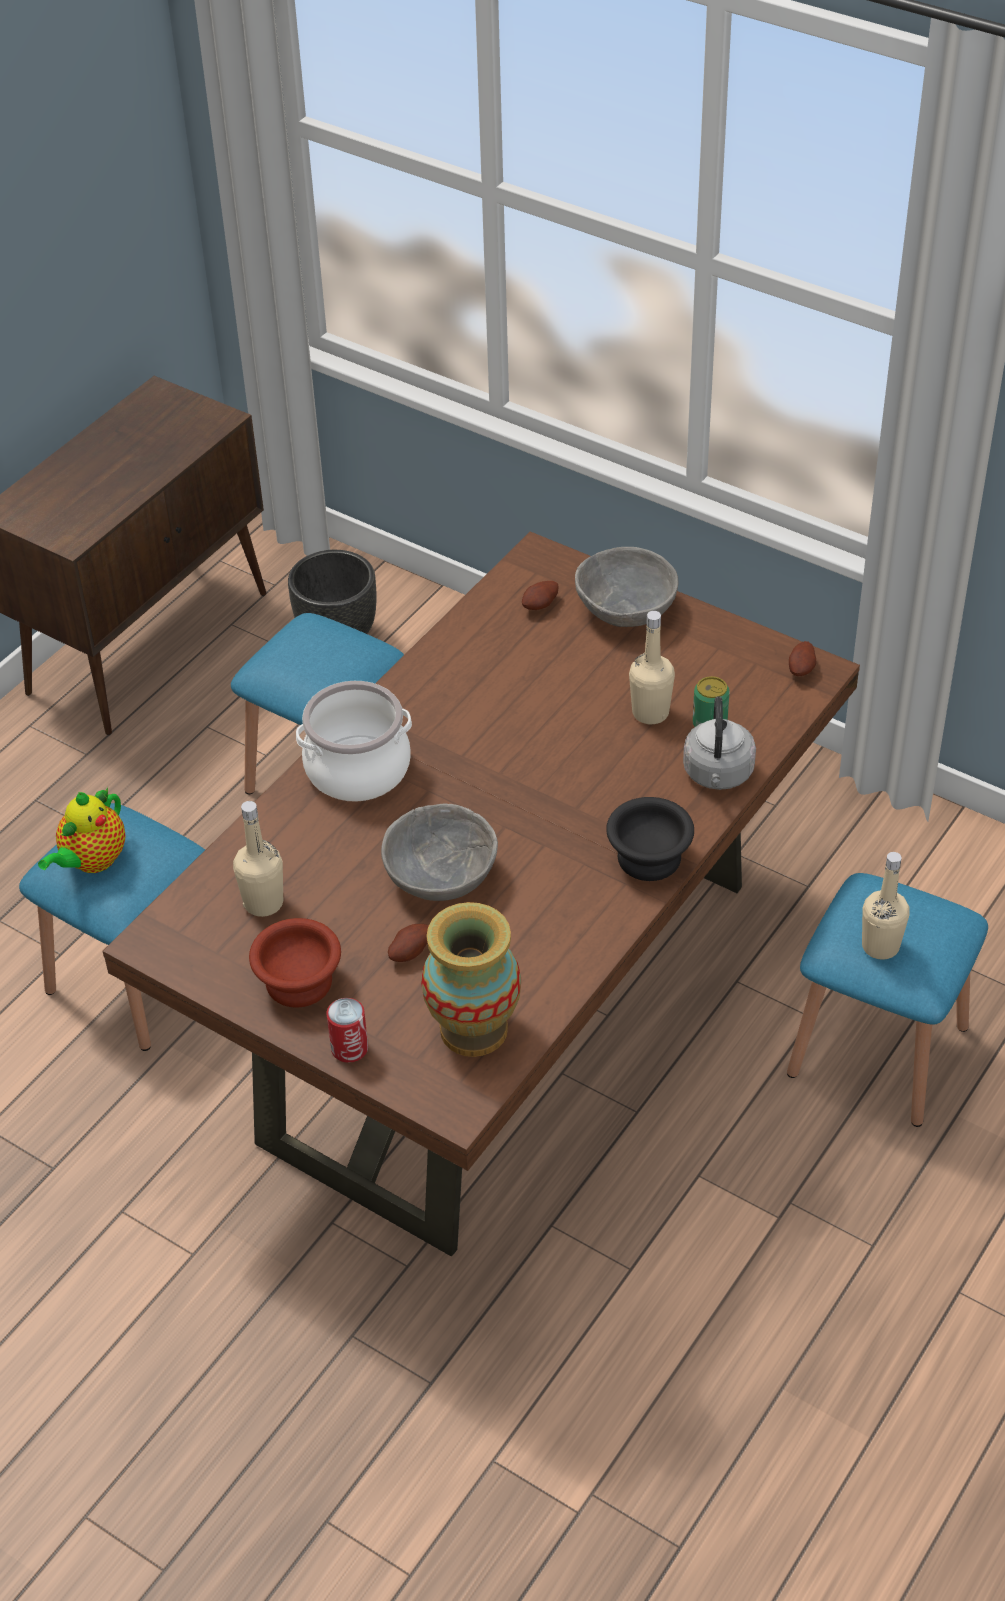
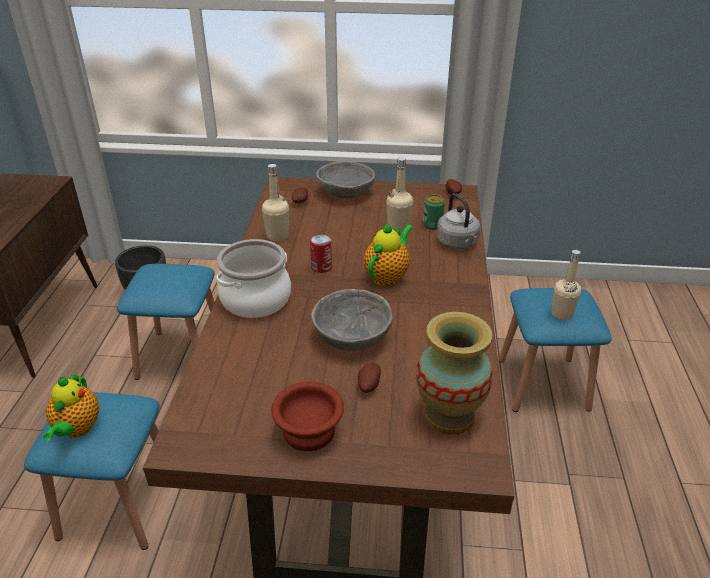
camera: 30 degrees left, 10 degrees down
beige bottle [233,801,283,917] -> beige bottle moved to [262,164,289,241]
can [326,998,368,1063] -> can moved to [310,234,332,273]
black bowl [606,797,694,881] -> none
none -> teapot [364,222,413,286]

